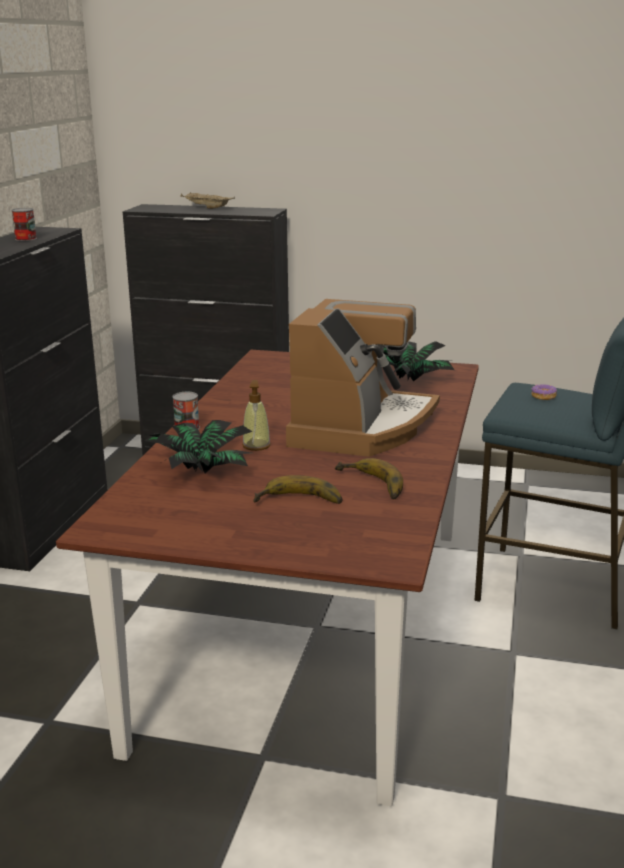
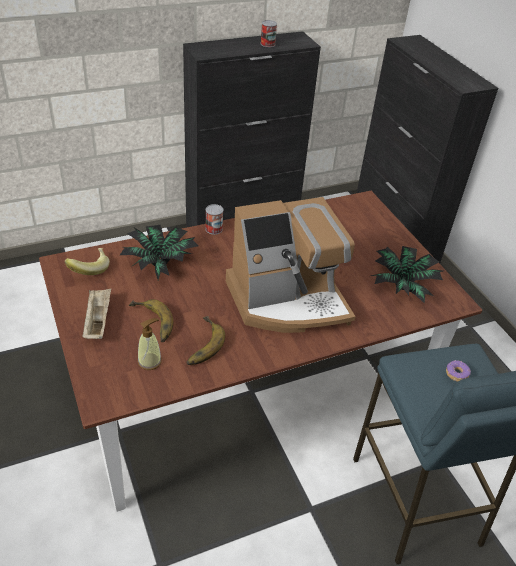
camera: 50 degrees right, 20 degrees up
beige tray [180,192,235,209] -> beige tray moved to [82,289,111,339]
soap dispenser [242,380,271,451] -> soap dispenser moved to [138,318,162,370]
none -> banana [65,248,110,275]

